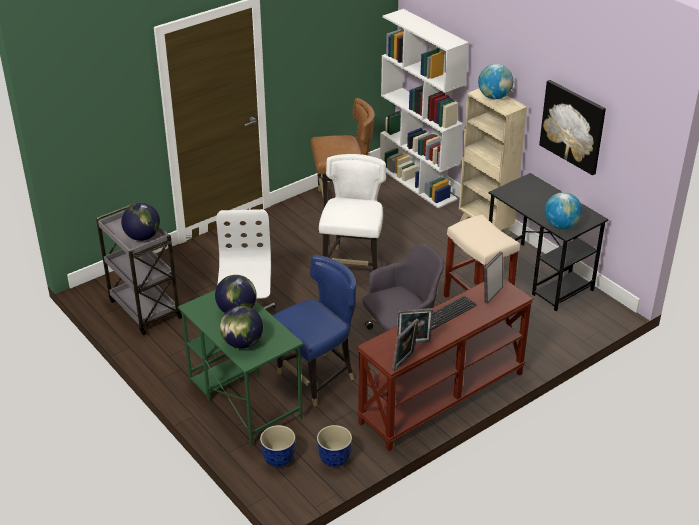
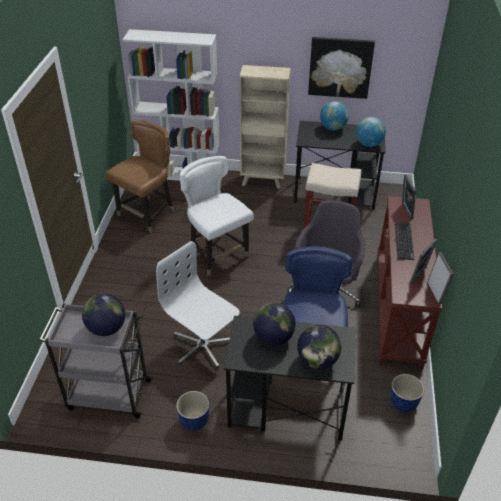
camera: 45 degrees left, 5 degrees up
green desk [178,290,303,446] -> black desk [223,316,355,441]
planter [260,425,295,467] -> planter moved to [176,391,210,430]
globe [478,64,513,99] -> globe moved to [320,101,349,131]

